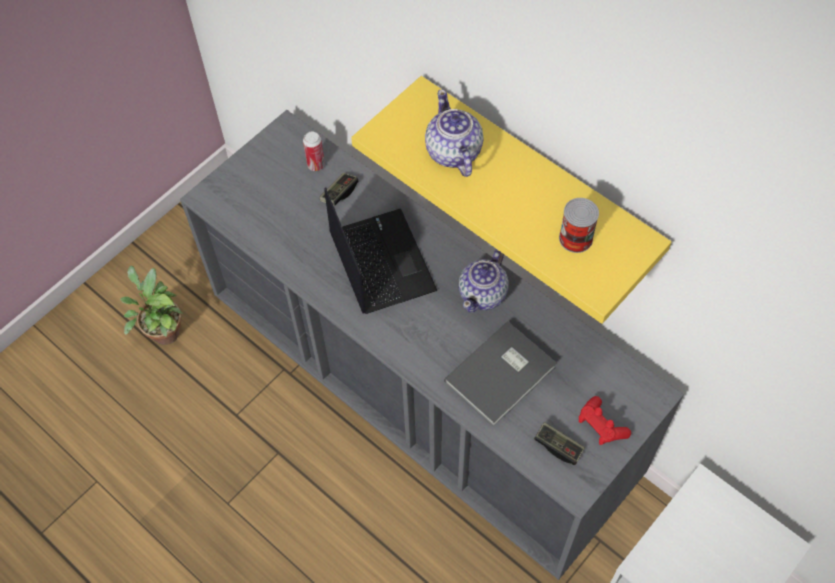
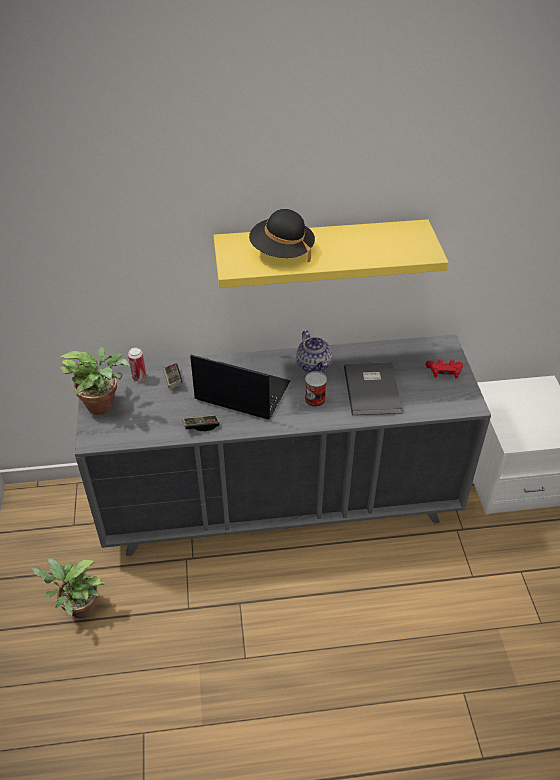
camera: 50 degrees left, 15 degrees down
teapot [425,89,484,177] -> black hat [249,209,315,262]
game controller [534,422,585,465] -> game controller moved to [182,415,220,431]
can [559,198,599,253] -> can moved to [305,371,327,407]
none -> potted plant [58,347,130,415]

